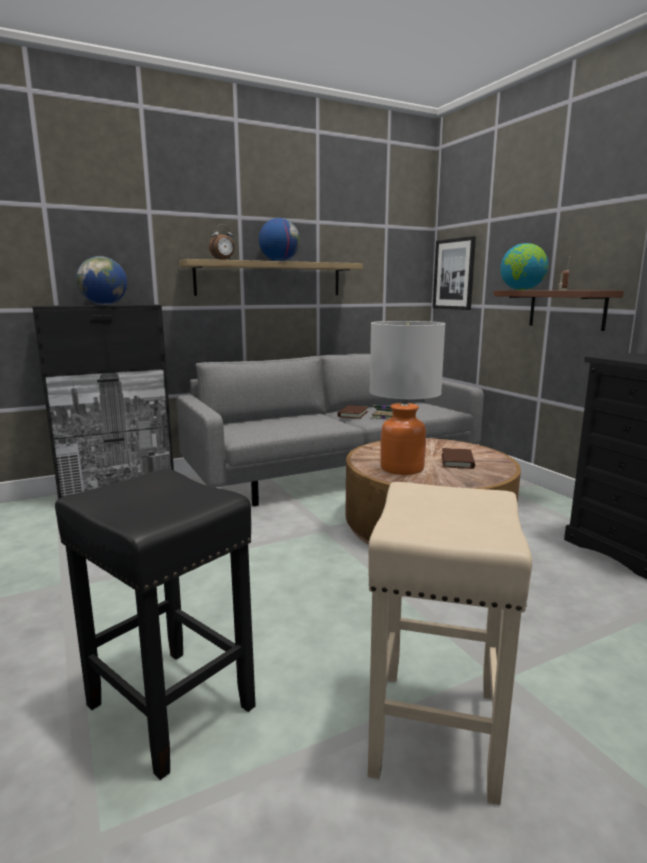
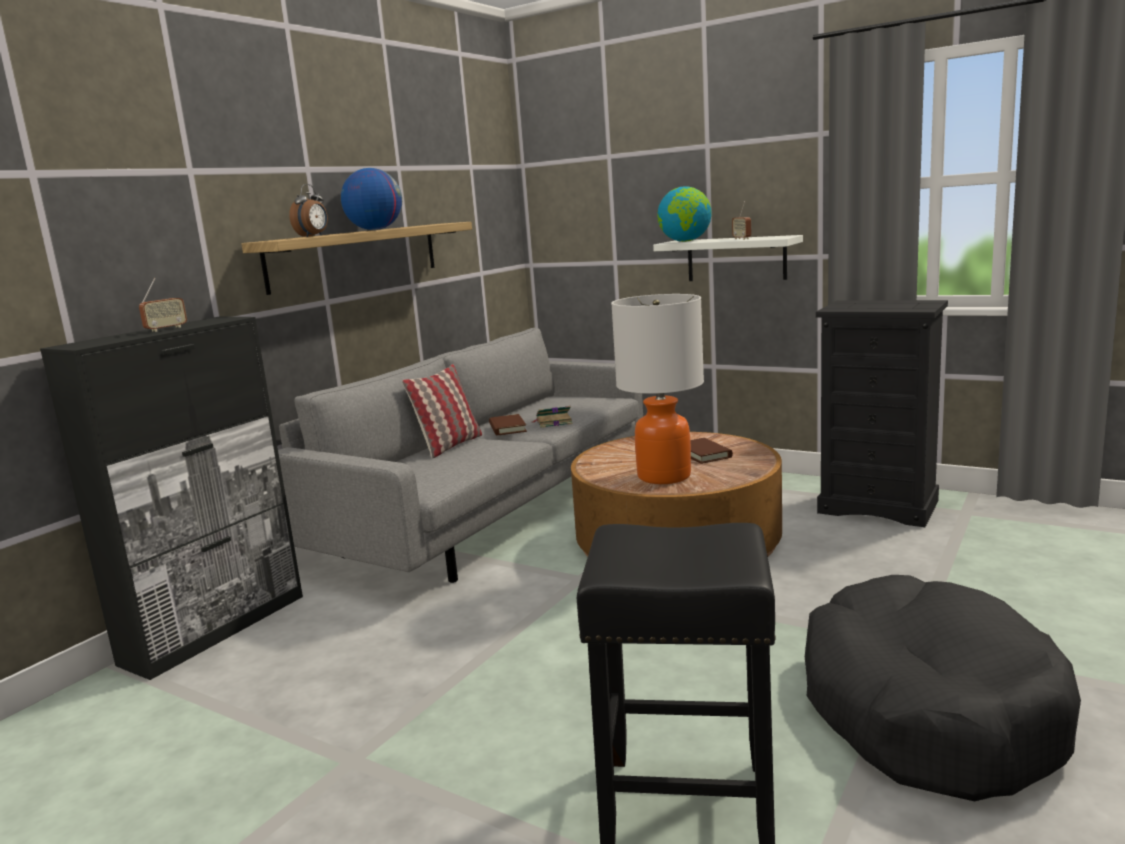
camera: 30 degrees left, 0 degrees up
globe [76,256,127,305] -> radio [139,278,187,332]
beige stool [368,482,532,805] -> black dog bed [805,575,1081,801]
picture [433,236,476,310] -> none
brown shelf [494,290,624,331] -> white shelf [653,235,803,281]
none -> pillow [402,364,482,459]

